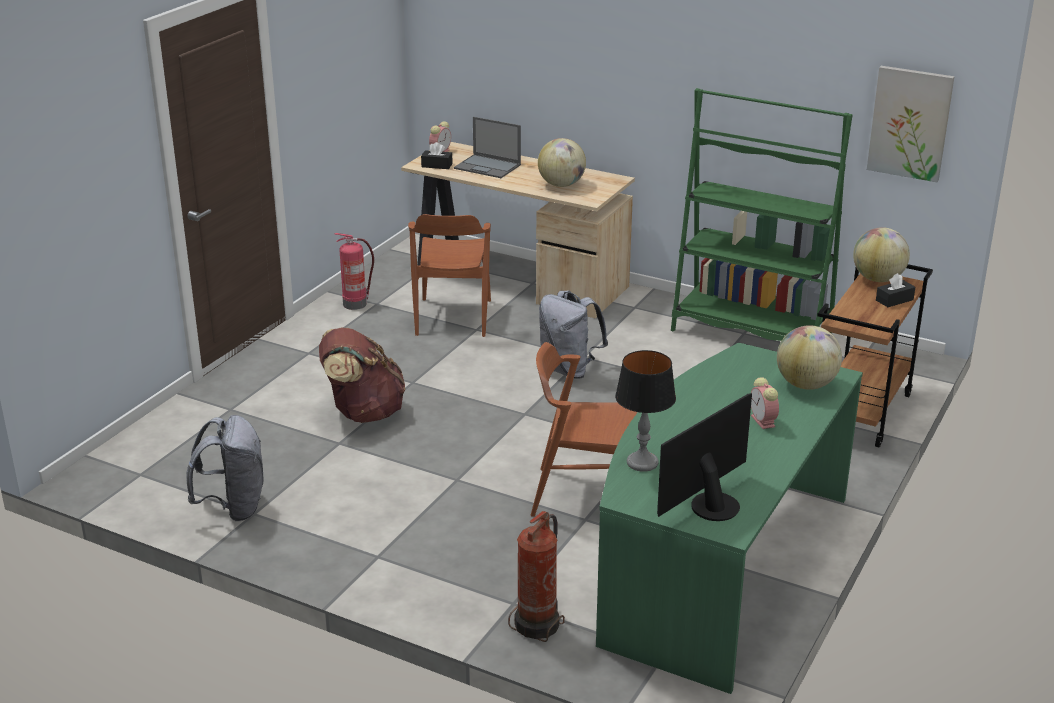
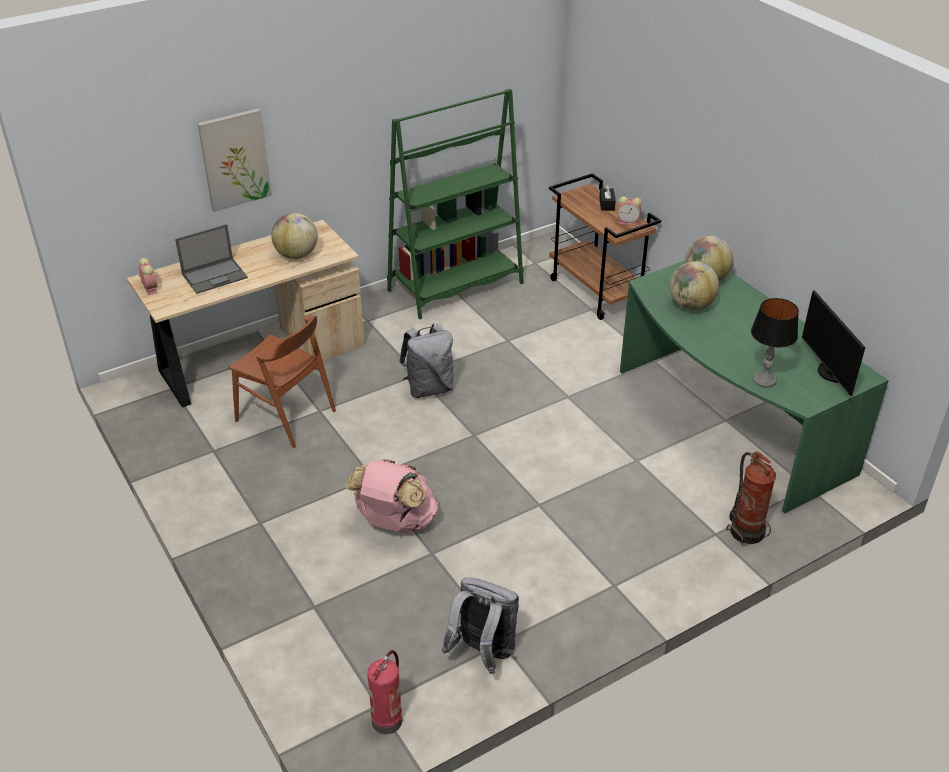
camera: 60 degrees left, 10 degrees up
brown backpack [319,327,405,423] -> pink backpack [345,459,438,533]
fire extinguisher [334,233,374,310] -> fire extinguisher moved to [367,650,402,734]
black tissue box [421,142,452,169] -> none
brown chair [531,342,637,517] -> none
alarm clock [751,377,779,429] -> alarm clock moved to [617,197,642,226]
globe [853,227,910,282] -> globe moved to [670,261,719,310]
picture [867,66,955,182] -> picture moved to [197,108,272,212]

